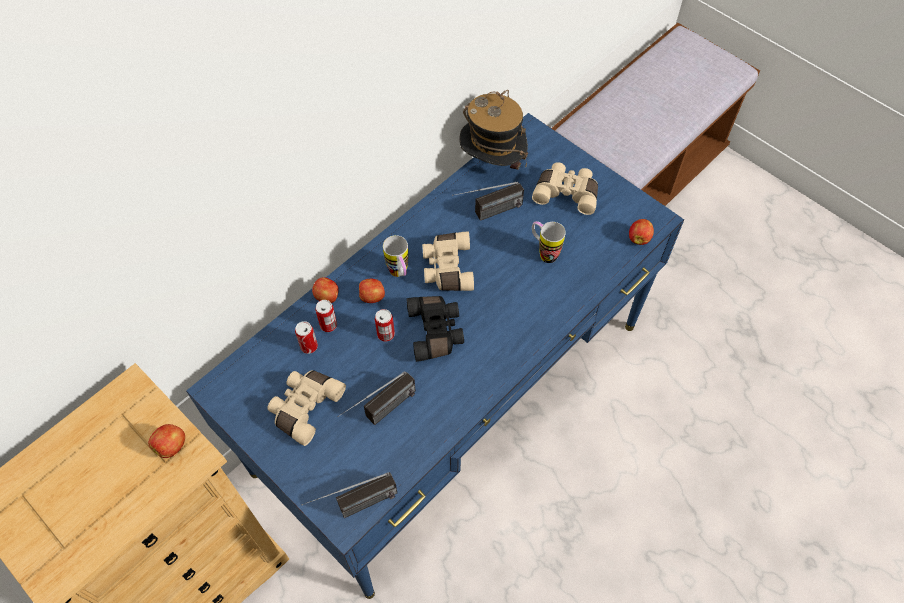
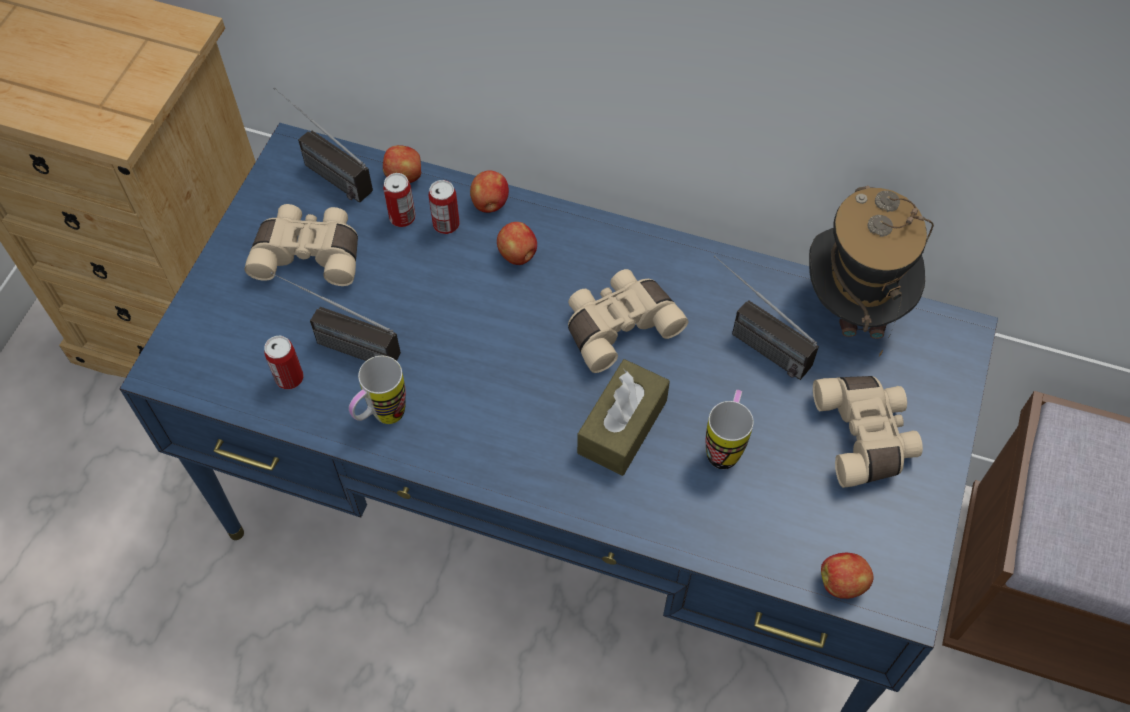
camera: 65 degrees right, 0 degrees up
apple [148,424,185,458] -> apple moved to [383,145,421,183]
radio [301,472,397,518] -> radio moved to [274,87,373,203]
can [375,309,395,342] -> can moved to [264,336,304,389]
mug [383,235,408,277] -> mug moved to [349,356,406,424]
black binoculars [406,296,464,362] -> none
none -> brown tissue box [577,359,670,476]

